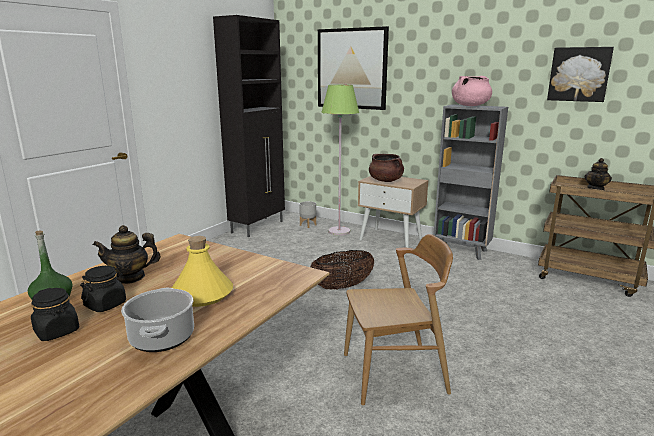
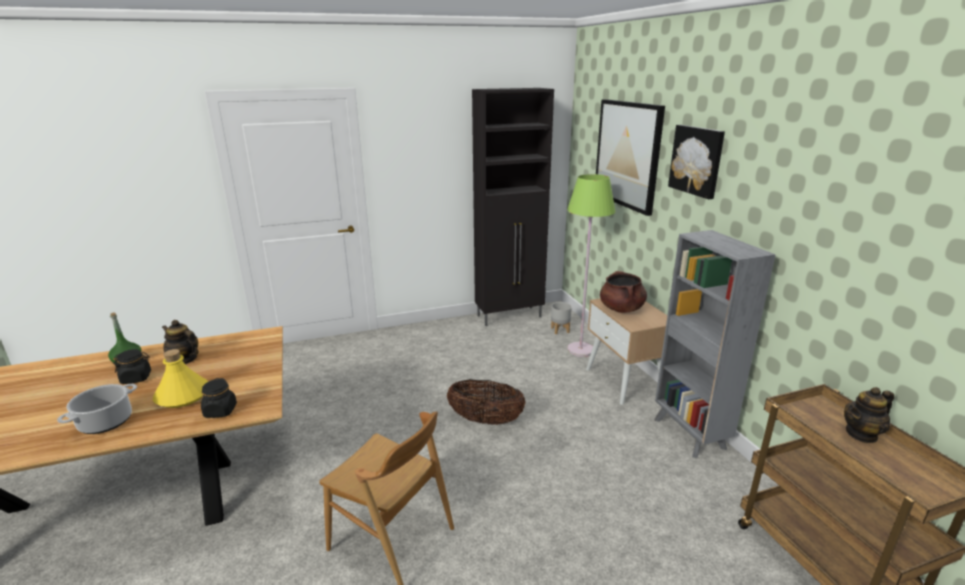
camera: 40 degrees right, 5 degrees up
black jar [31,288,79,341] -> black jar moved to [201,378,237,418]
pink cooking pot [452,76,492,106] -> none
picture [547,47,614,102] -> picture moved to [668,125,725,199]

